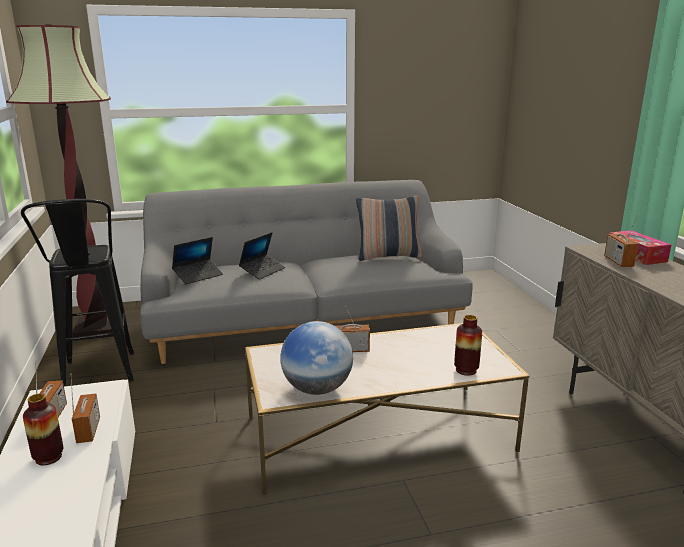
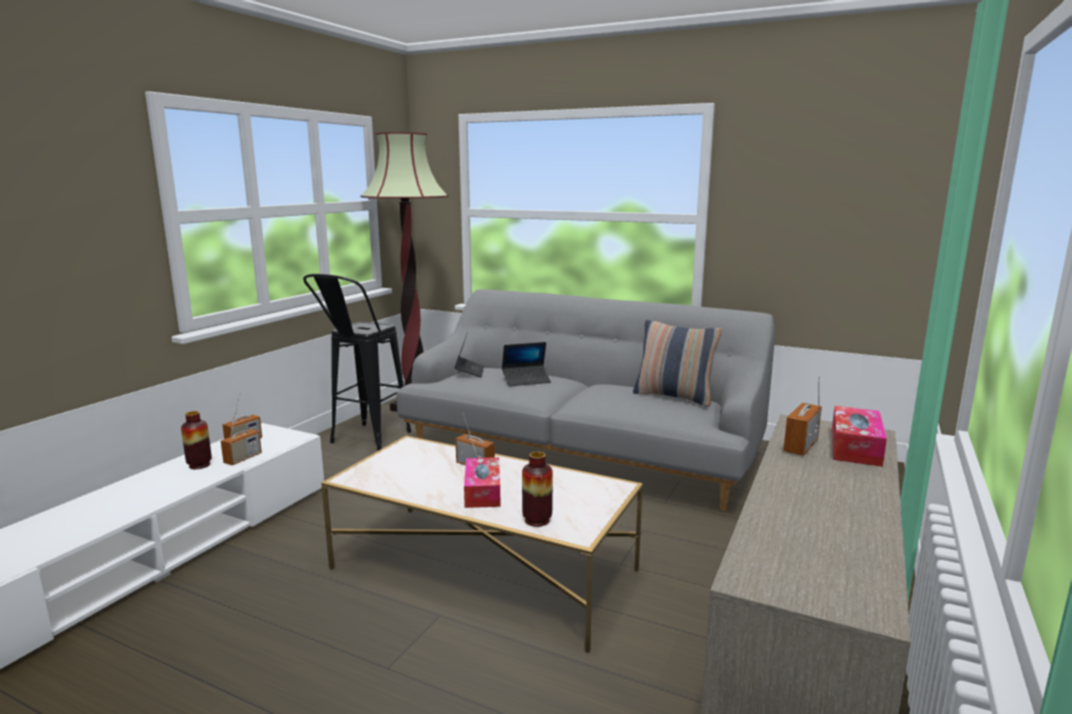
camera: 40 degrees right, 5 degrees down
laptop [172,237,223,284] -> laptop turned 90 degrees counterclockwise [455,332,484,378]
globe [280,321,353,395] -> none
none -> tissue box [464,457,501,508]

